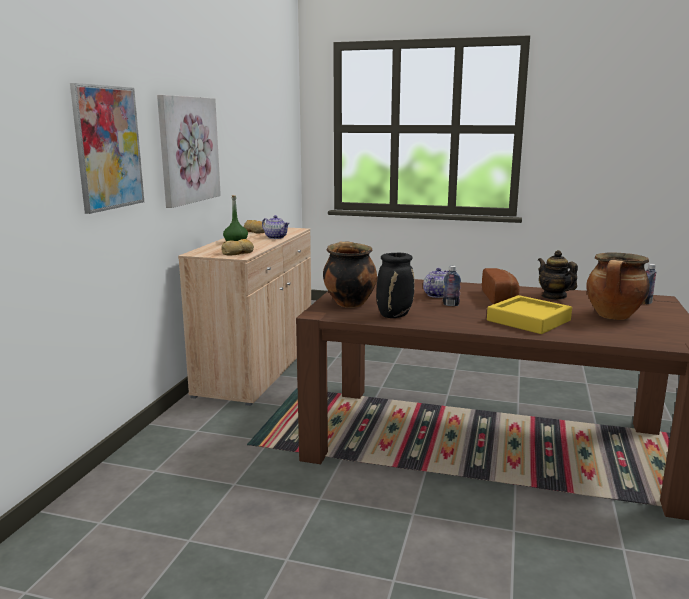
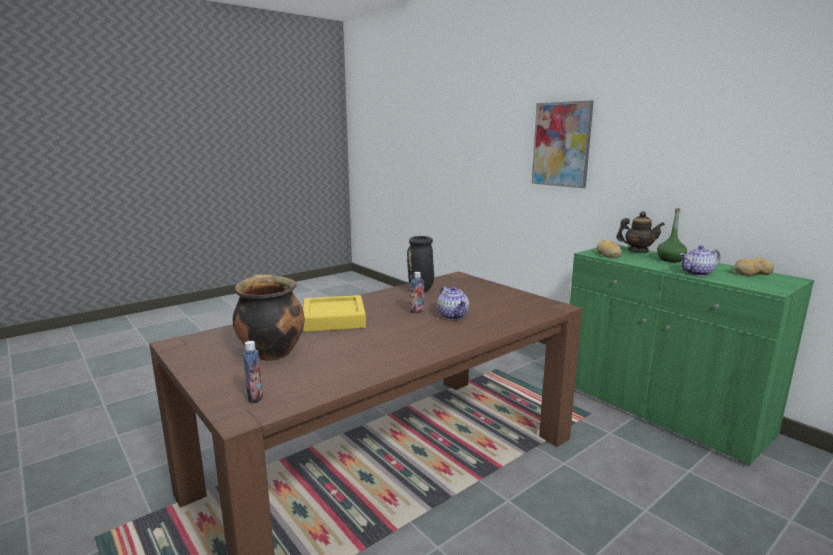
camera: 125 degrees right, 0 degrees up
picture [157,95,221,208] -> none
beige cabinet [178,228,311,406] -> green cabinet [570,245,814,466]
cooking pot [323,241,377,308] -> none
bread [482,268,520,304] -> none
teapot [538,250,578,300] -> teapot moved to [616,211,665,253]

